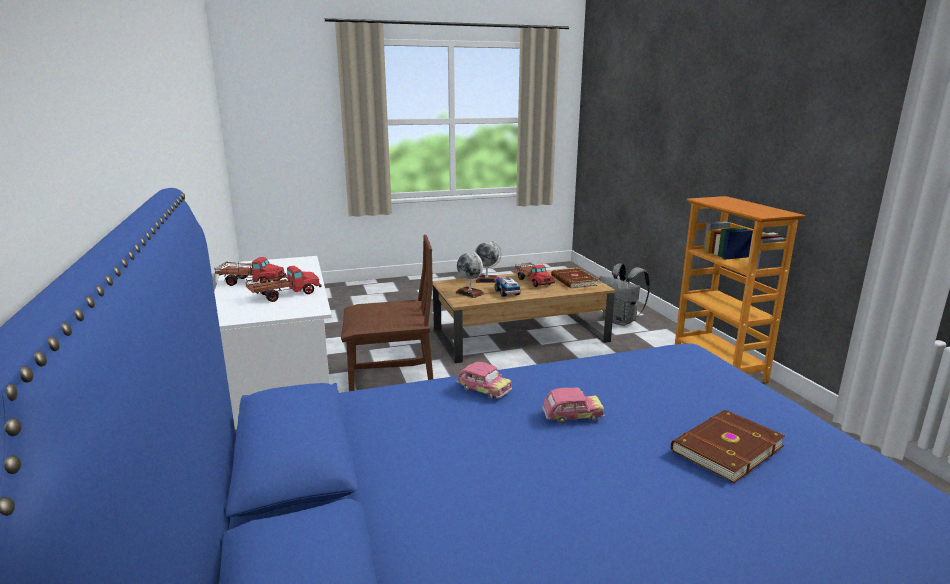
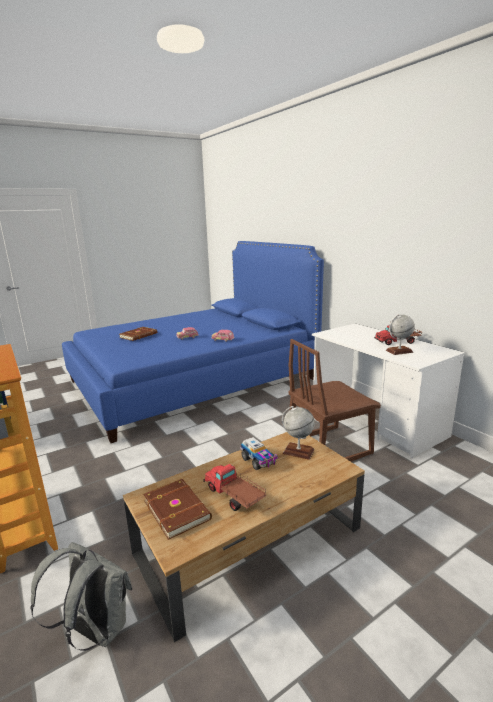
camera: 165 degrees right, 0 degrees up
toy truck [245,266,322,302] -> none
globe [475,241,501,283] -> globe moved to [386,314,415,355]

